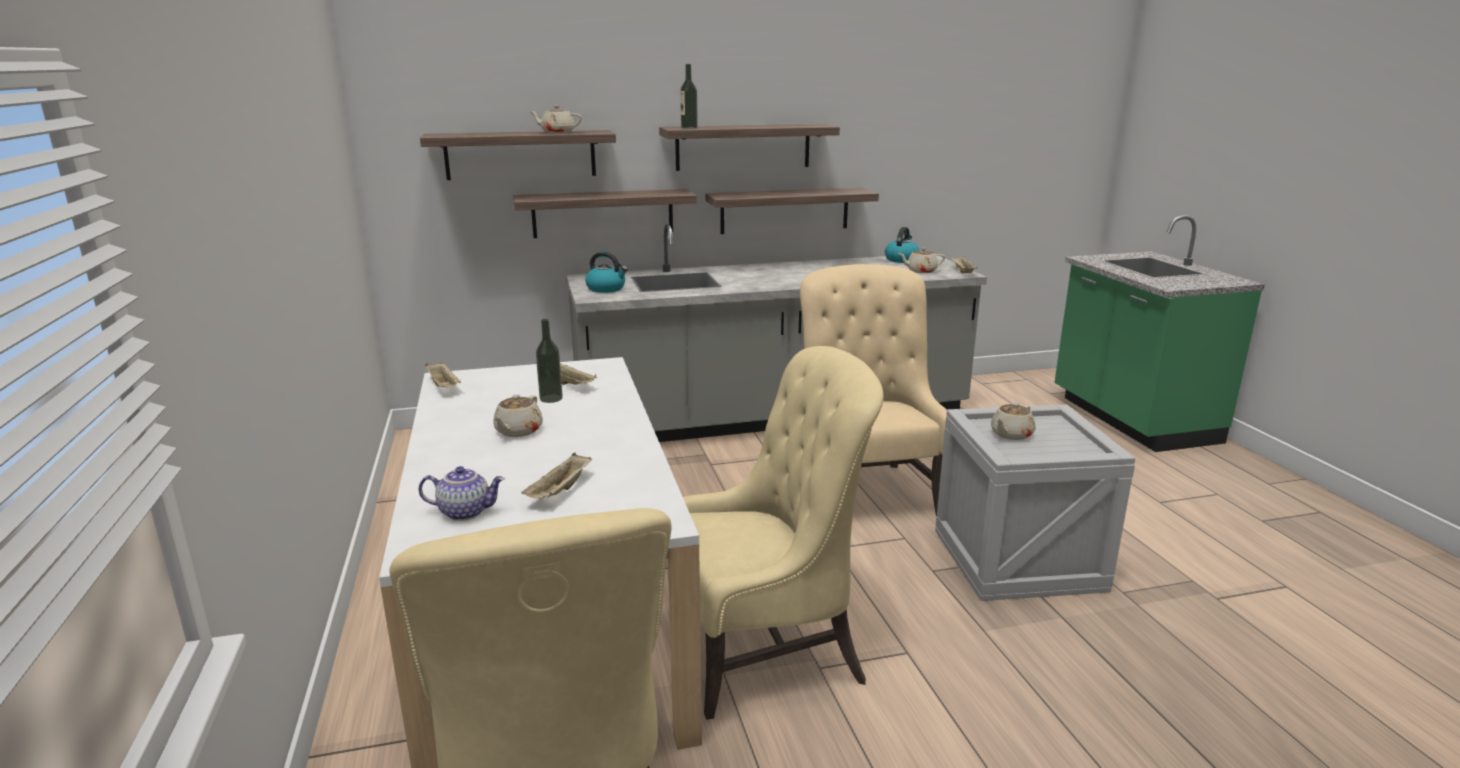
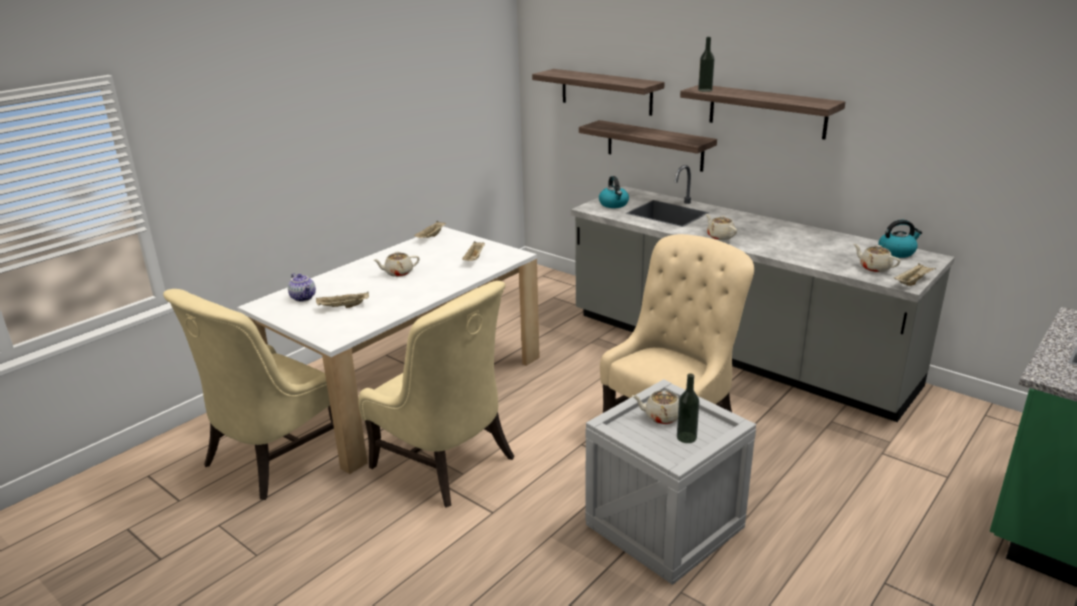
camera: 55 degrees right, 5 degrees up
beige teapot [529,105,582,133] -> beige teapot moved to [706,214,737,240]
bottle [536,319,563,403] -> bottle moved to [677,373,700,443]
shelf [705,188,879,234] -> none

